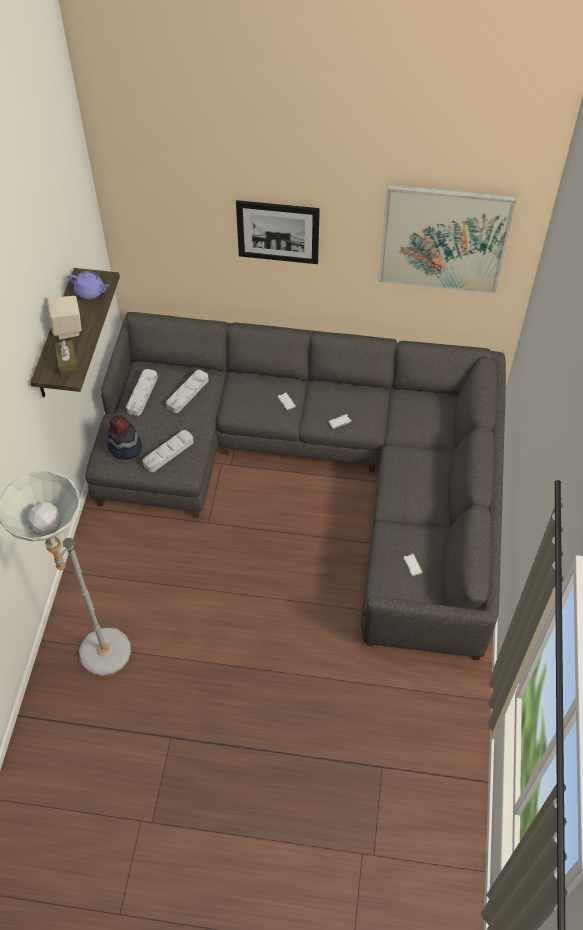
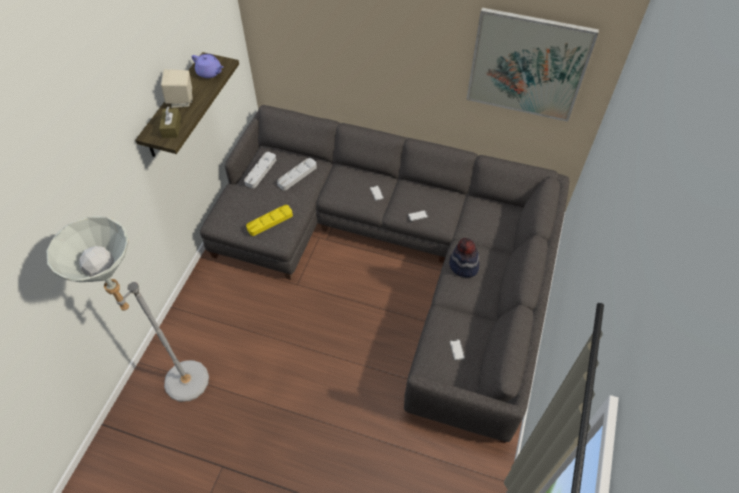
camera: 10 degrees right, 0 degrees up
hat [107,415,142,460] -> hat moved to [449,238,479,277]
grey tray [143,430,194,472] -> yellow tray [246,205,293,236]
picture [236,200,320,264] -> none

